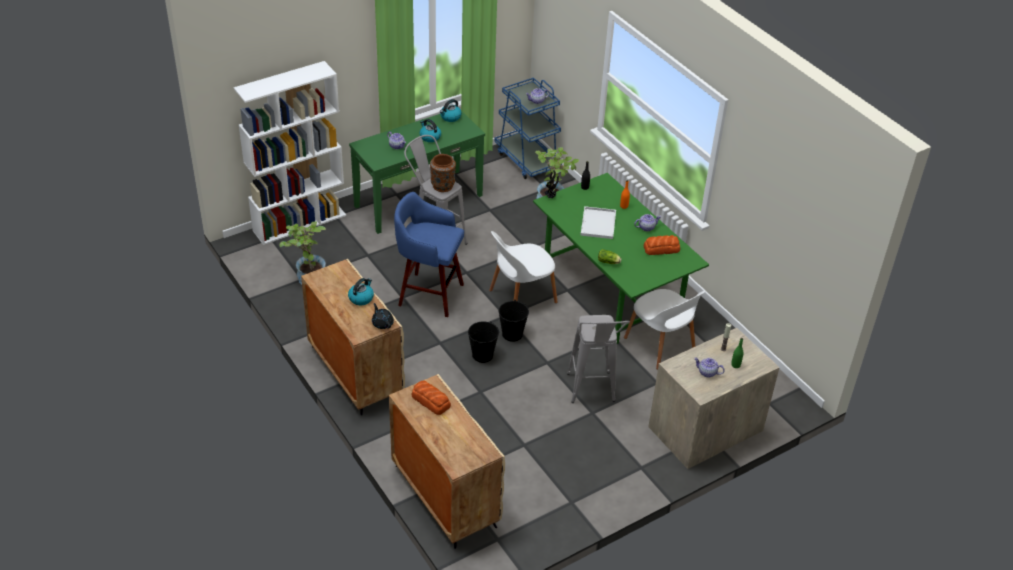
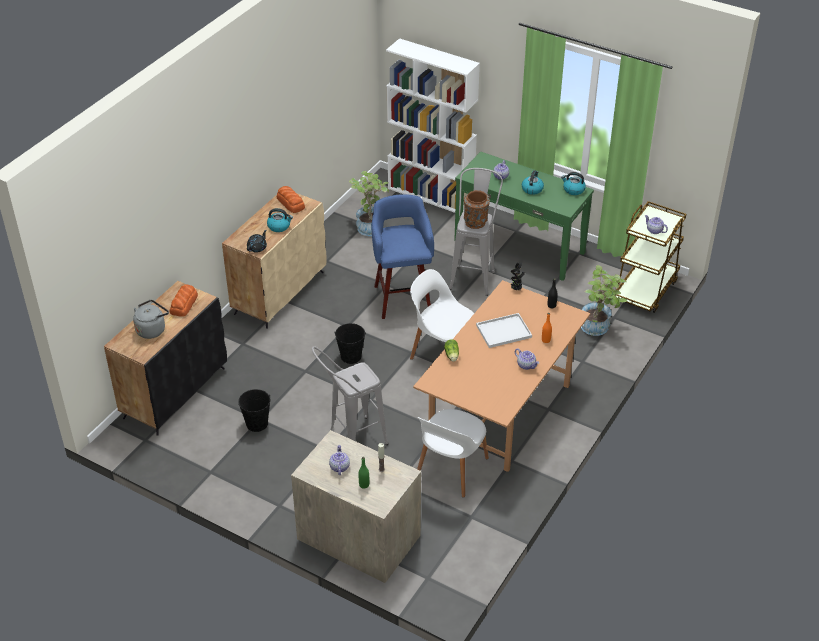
camera: 65 degrees right, 0 degrees up
beige cabinet [389,374,505,549] -> black cabinet [104,281,227,436]
blue cart [494,78,562,179] -> brown cart [615,201,686,313]
black bucket [499,300,529,342] -> black bucket moved to [238,389,270,432]
green dining table [533,173,709,344] -> brown dining table [413,280,590,472]
bread [644,235,680,255] -> bread moved to [277,186,305,213]
none -> grey kettle [133,300,169,339]

